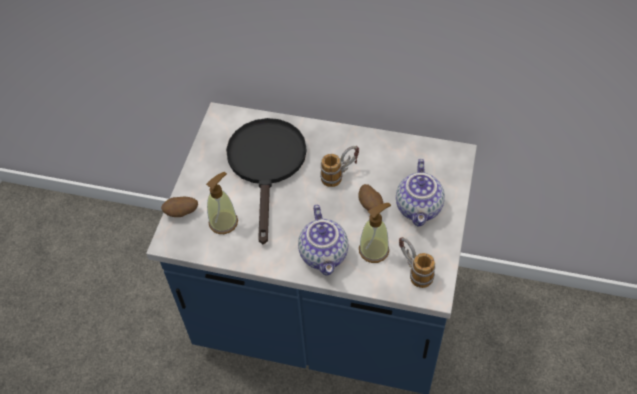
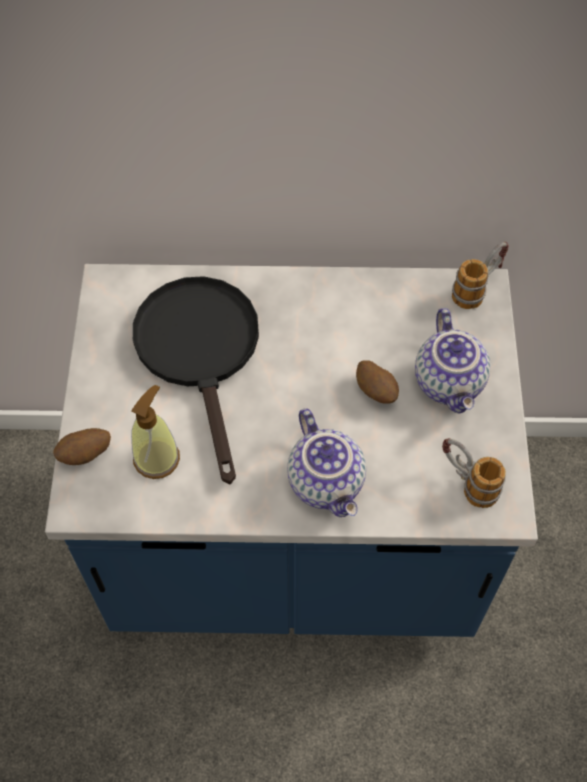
camera: 15 degrees left, 5 degrees up
mug [320,146,359,187] -> mug moved to [452,242,509,309]
soap dispenser [359,203,391,263] -> none

